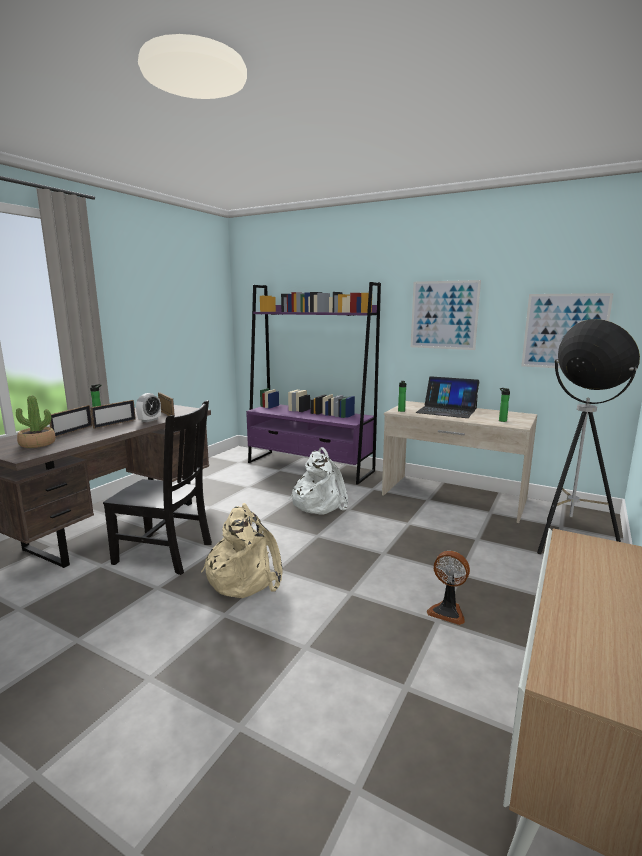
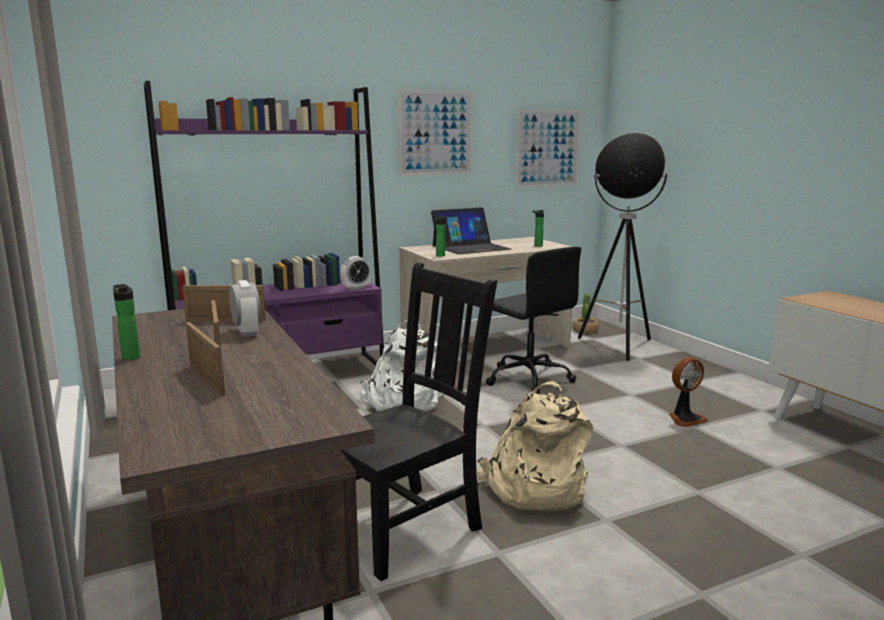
camera: 55 degrees left, 0 degrees up
potted plant [16,395,56,448] -> potted plant moved to [573,293,599,334]
none -> alarm clock [341,256,371,290]
none -> black office chair [486,247,581,393]

